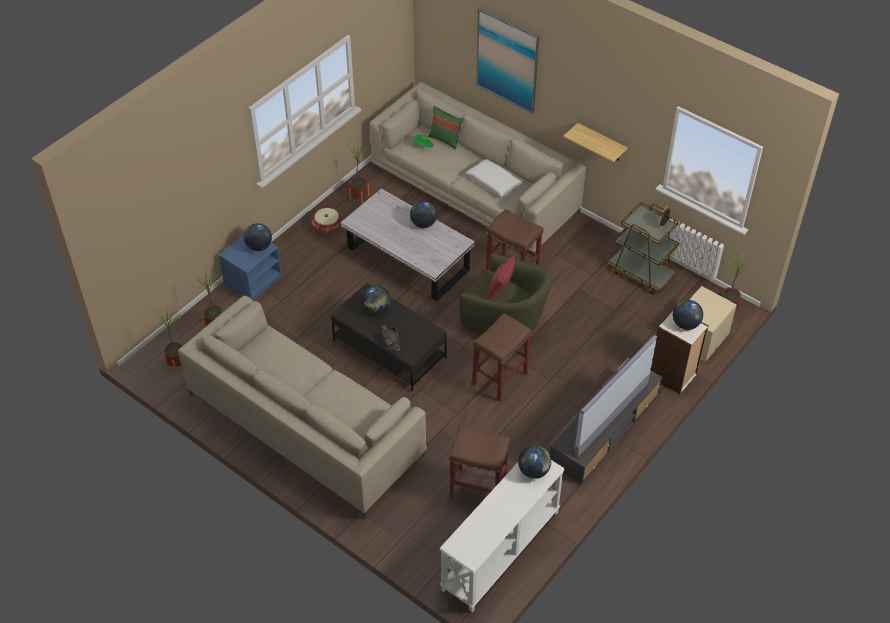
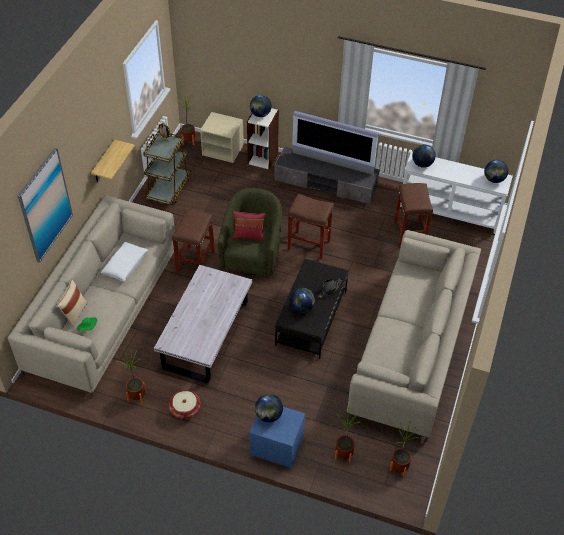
camera: 110 degrees left, 0 degrees up
globe [410,201,437,228] -> globe moved to [485,160,508,183]
green pillow [428,106,463,150] -> beige pillow [57,280,88,328]

